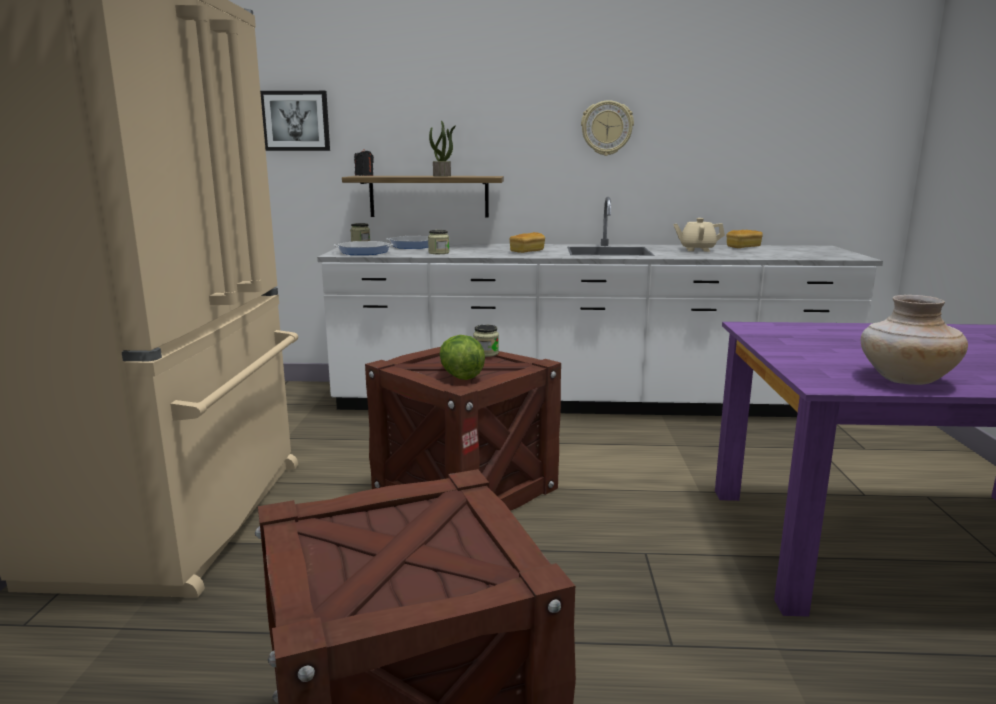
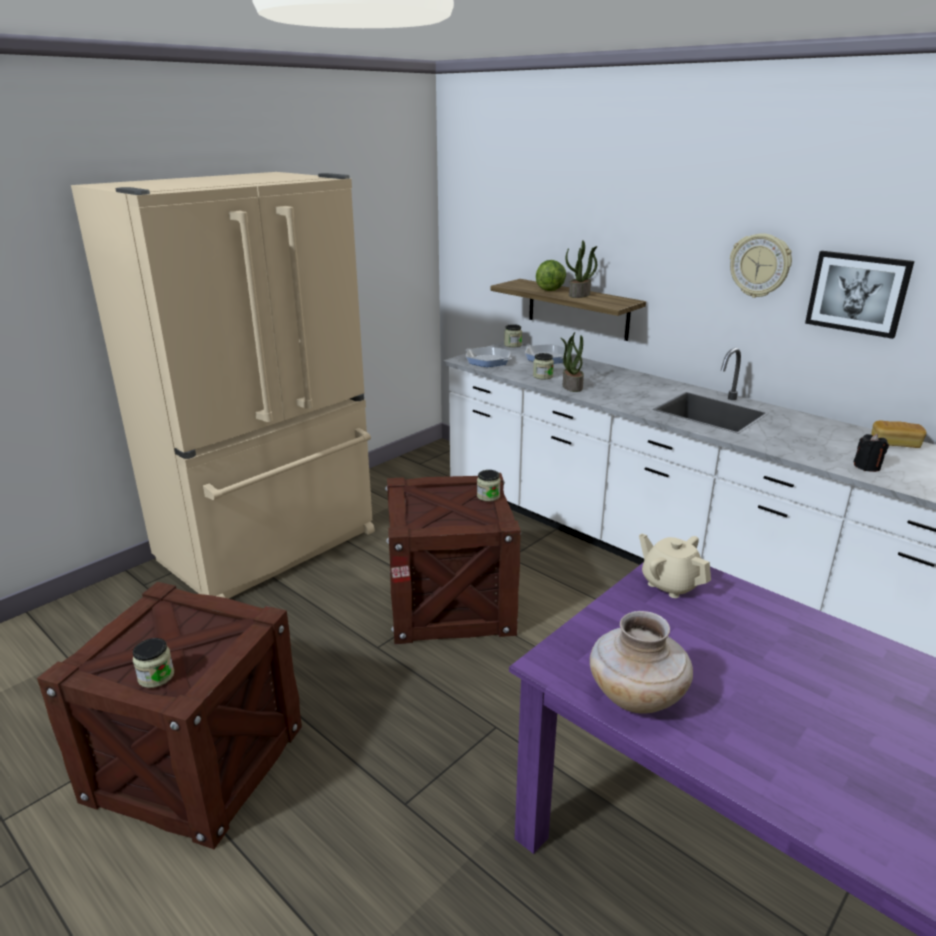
camera: 40 degrees right, 10 degrees up
picture [260,91,330,151] -> picture moved to [805,251,914,339]
black candle [354,149,374,176] -> black candle moved to [853,434,889,472]
lettuce [440,335,485,380] -> lettuce moved to [536,260,566,291]
bread [510,232,545,253] -> none
beige teapot [673,218,725,252] -> beige teapot moved to [639,534,711,598]
none -> jar [133,638,174,688]
none -> potted plant [561,332,584,392]

